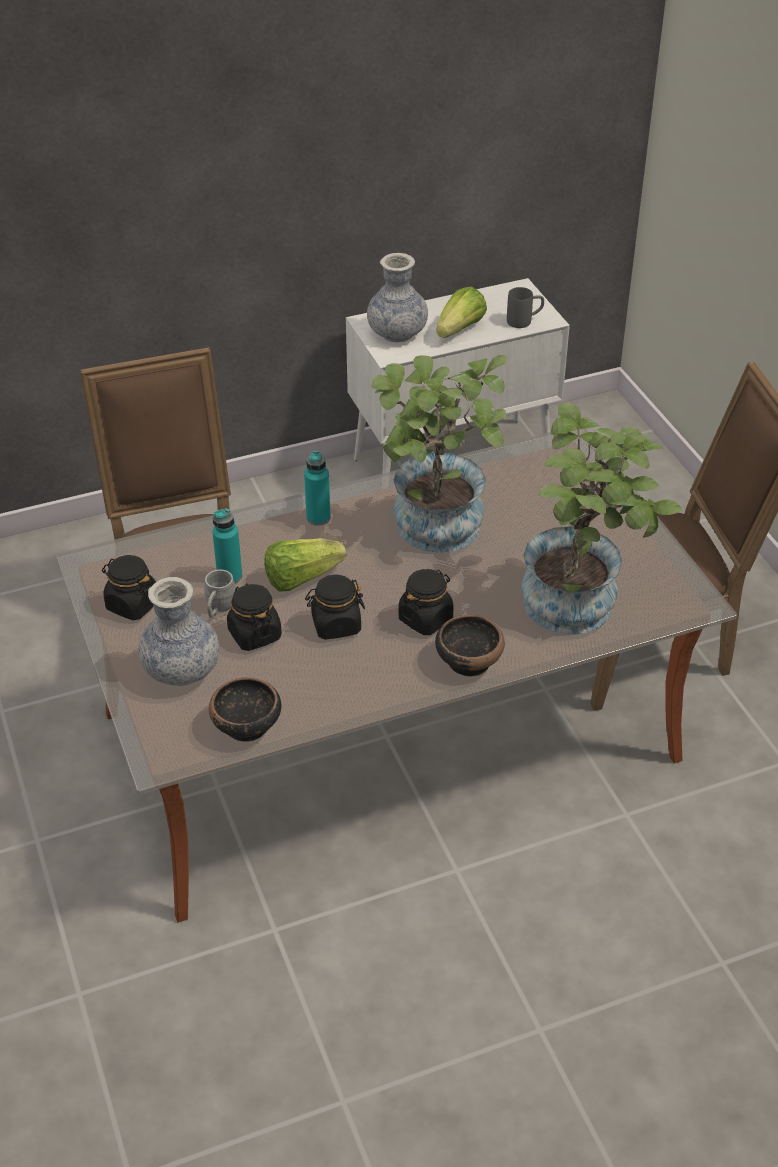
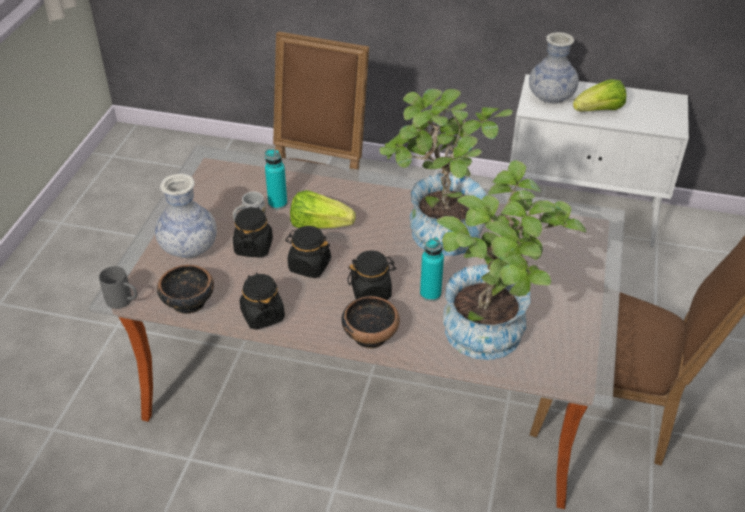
camera: 35 degrees right, 0 degrees up
black jar [102,555,156,620] -> black jar moved to [240,273,285,330]
turquoise bottle [304,450,331,526] -> turquoise bottle moved to [420,237,444,301]
grey mug [507,287,544,328] -> grey mug moved to [99,266,137,309]

